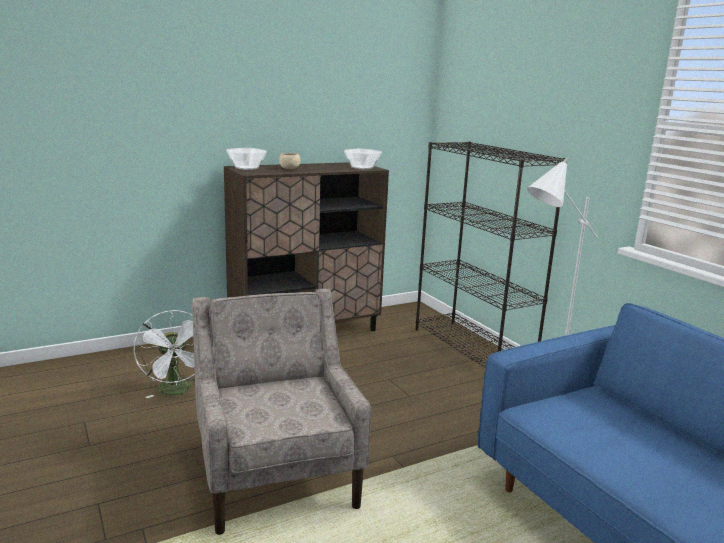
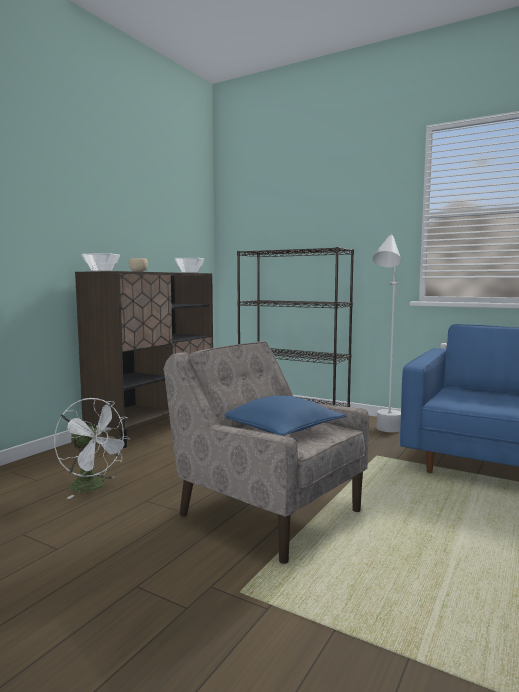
camera: 30 degrees left, 10 degrees down
none -> blue pillow [225,395,347,436]

